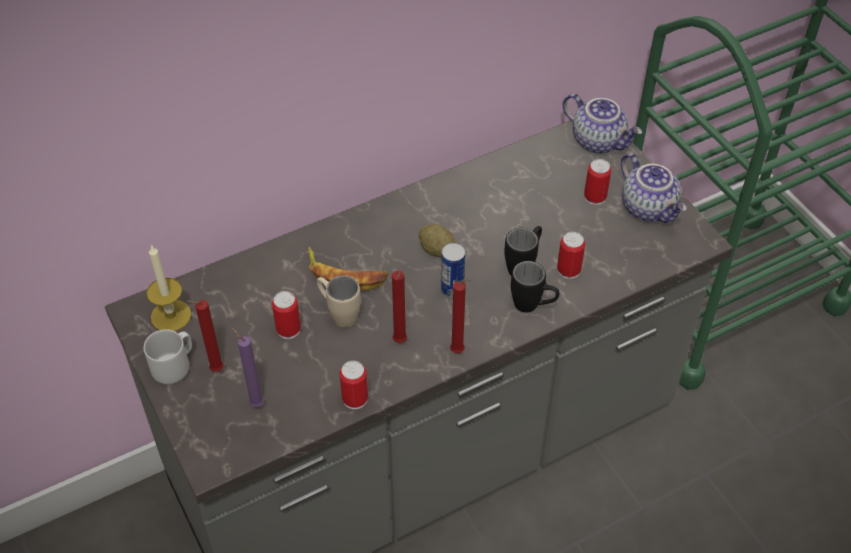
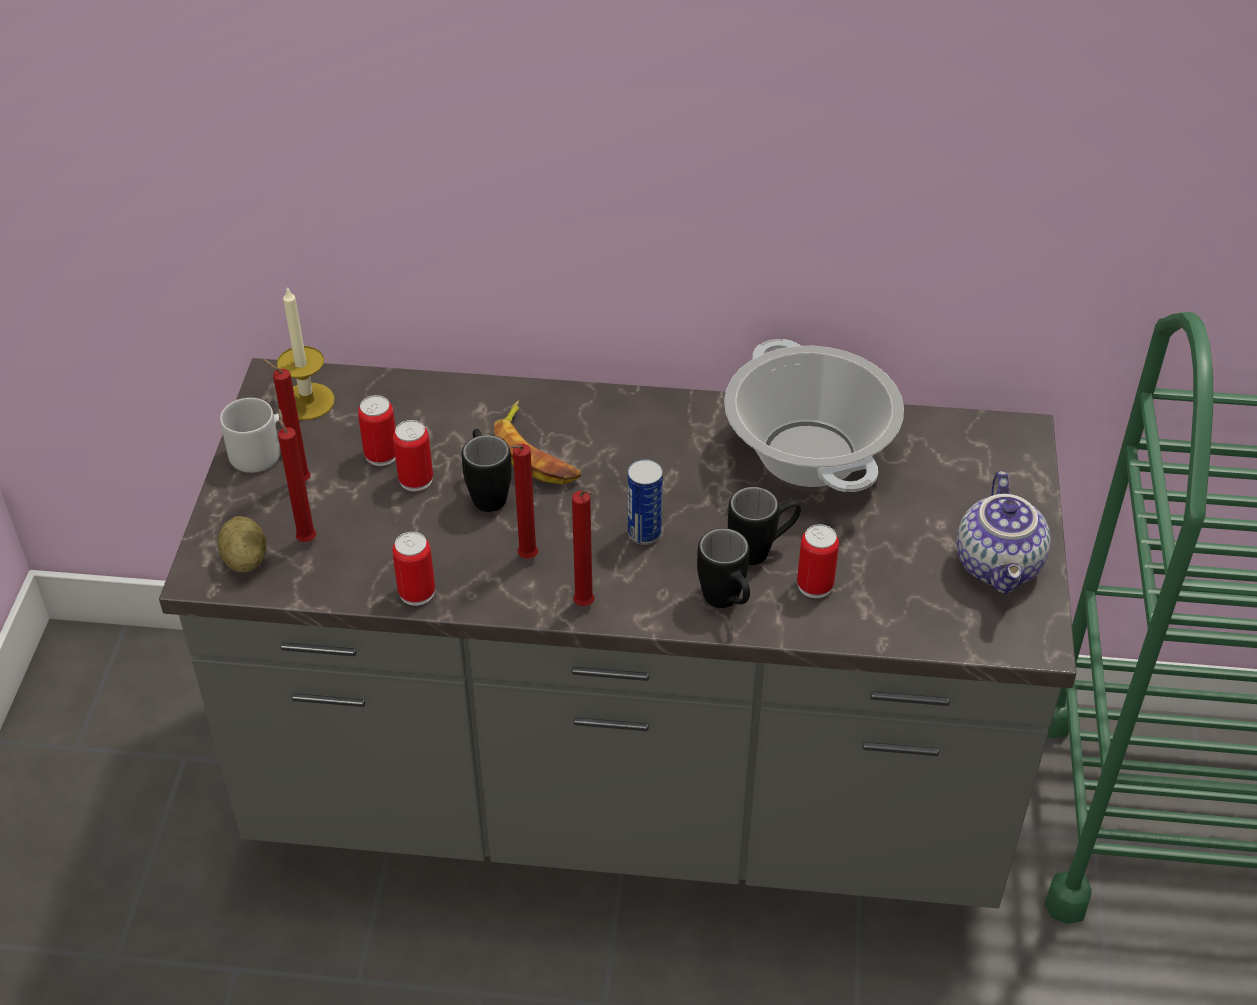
camera: 35 degrees right, 5 degrees down
purple candle [231,328,264,408] -> red candle [278,409,316,542]
beige mug [317,275,361,328] -> black mug [462,429,512,512]
potato [419,224,456,258] -> potato moved to [217,516,266,573]
teapot [562,94,642,154] -> none
can [584,159,611,205] -> can moved to [358,395,396,466]
none -> cooking pot [724,339,904,492]

